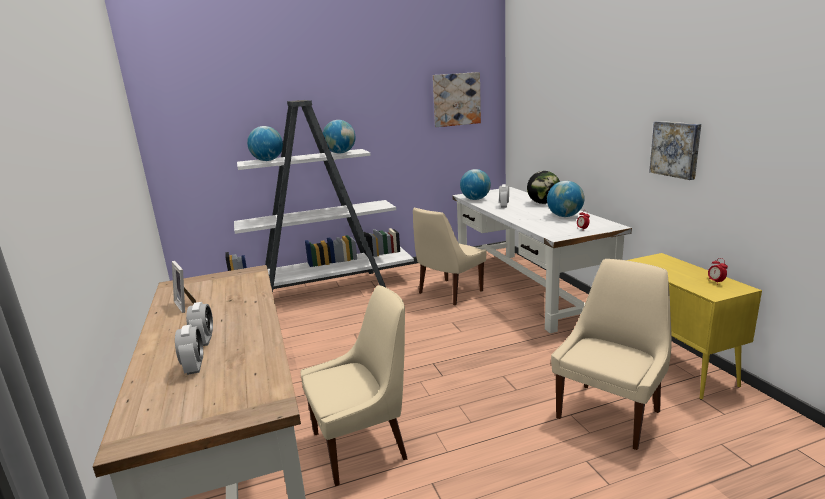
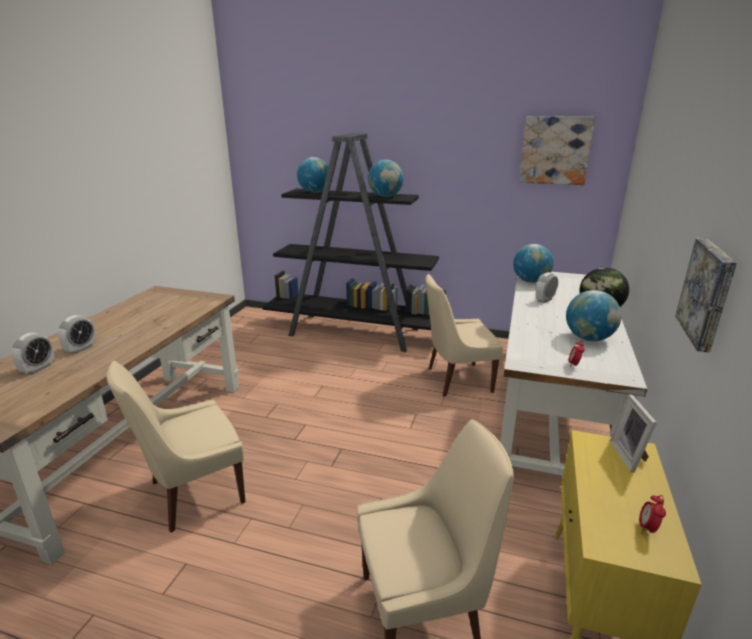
camera: 35 degrees right, 5 degrees up
picture frame [172,261,196,313] -> picture frame moved to [610,394,657,473]
white bookcase [225,100,414,292] -> black bookcase [262,133,446,352]
beige chair [301,285,407,486] -> beige chair turned 135 degrees clockwise [106,361,245,533]

